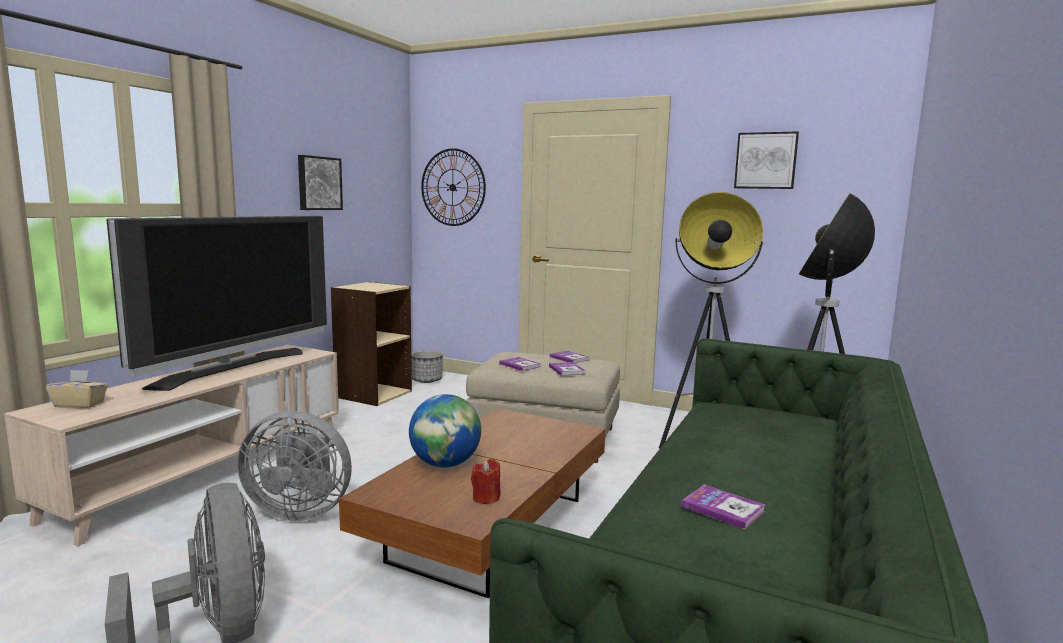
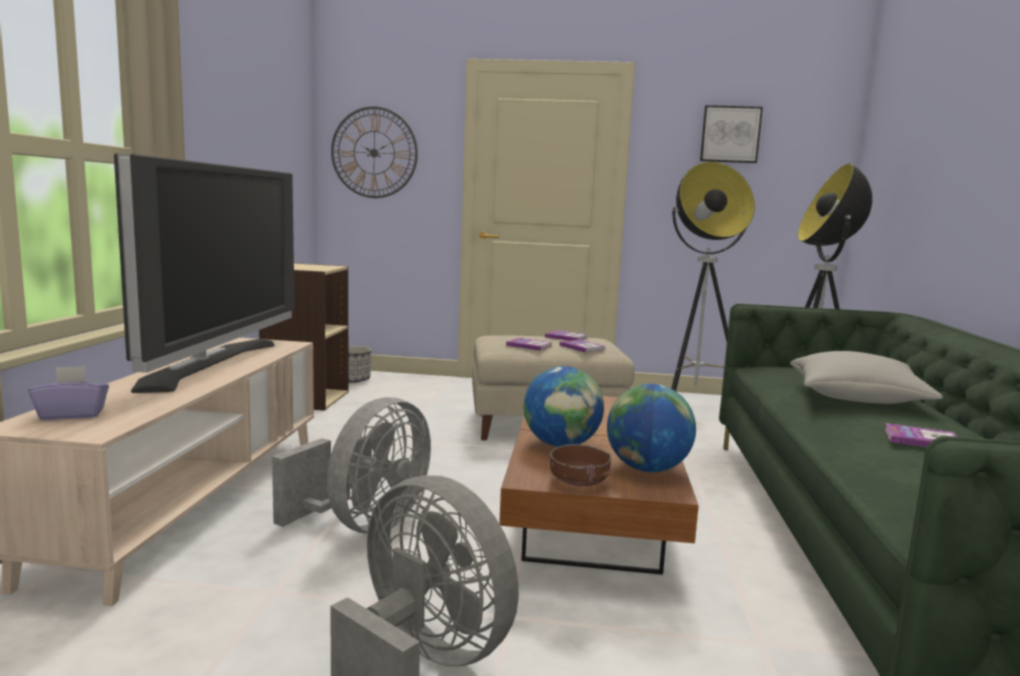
camera: 20 degrees left, 0 degrees up
beige tissue box [46,370,108,408] -> purple tissue box [29,366,109,420]
grey fan [237,411,352,521] -> grey fan turned 45 degrees counterclockwise [272,397,431,533]
picture [298,155,343,210] -> none
red candle [471,459,501,504] -> globe [607,384,696,472]
none -> brown bowl [550,444,611,486]
none -> grey pillow [790,351,943,404]

